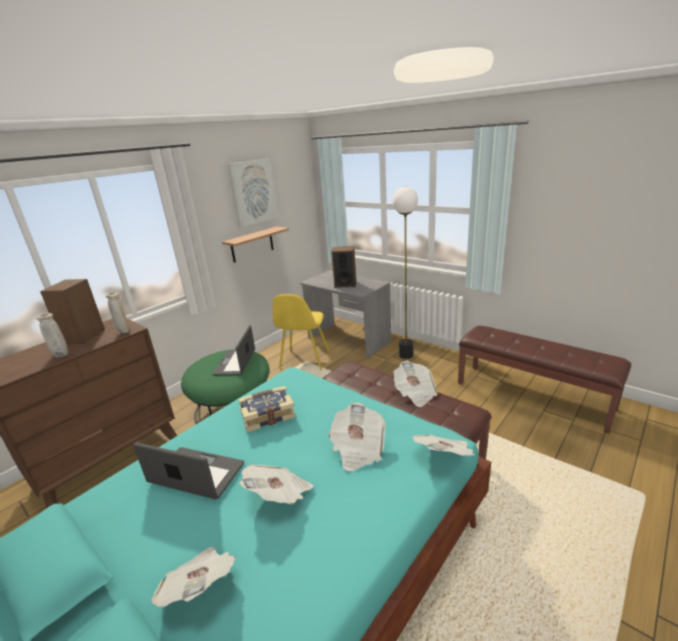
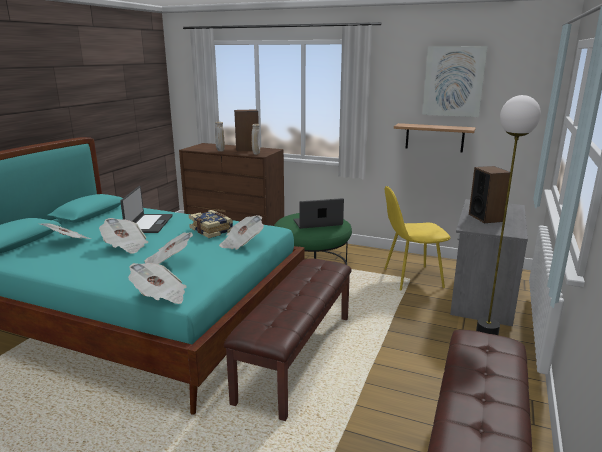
camera: 70 degrees right, 5 degrees down
newspaper [393,361,438,407] -> newspaper moved to [219,215,264,250]

